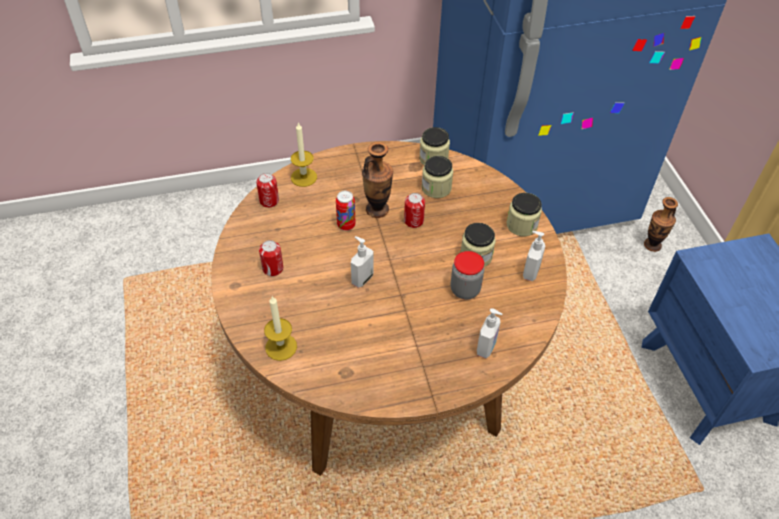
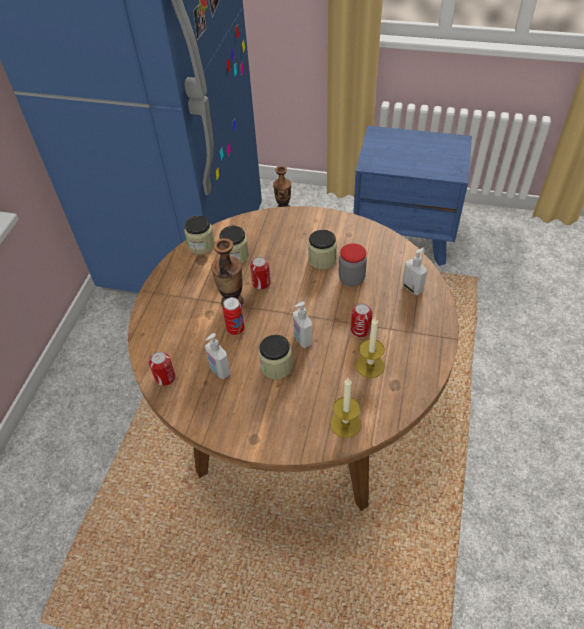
camera: 60 degrees left, 0 degrees up
can [259,240,283,276] -> can moved to [351,304,372,337]
candle [291,122,317,187] -> candle moved to [356,317,385,378]
jar [507,193,542,236] -> jar moved to [258,335,293,379]
soap dispenser [523,231,545,281] -> soap dispenser moved to [205,333,231,379]

